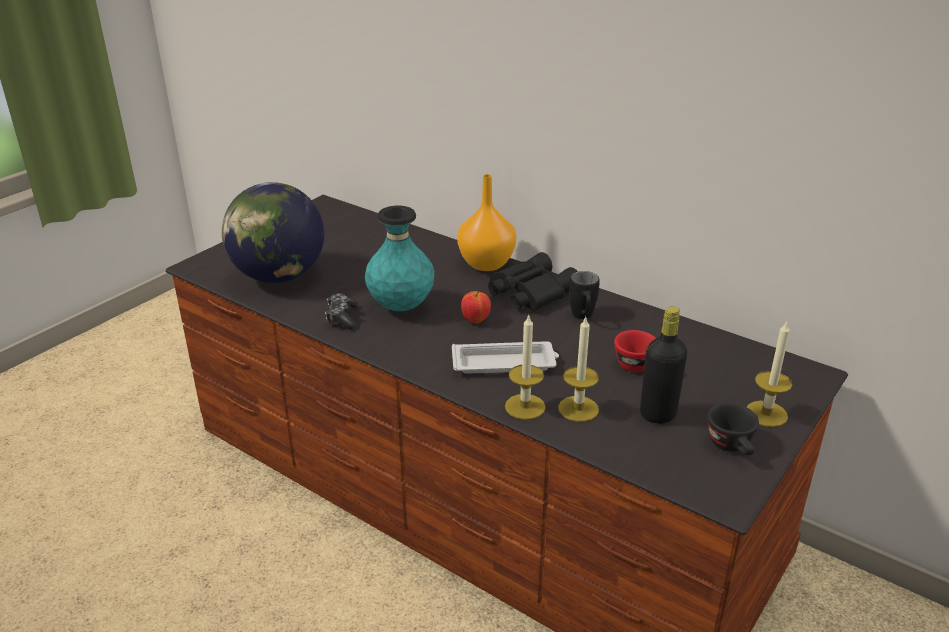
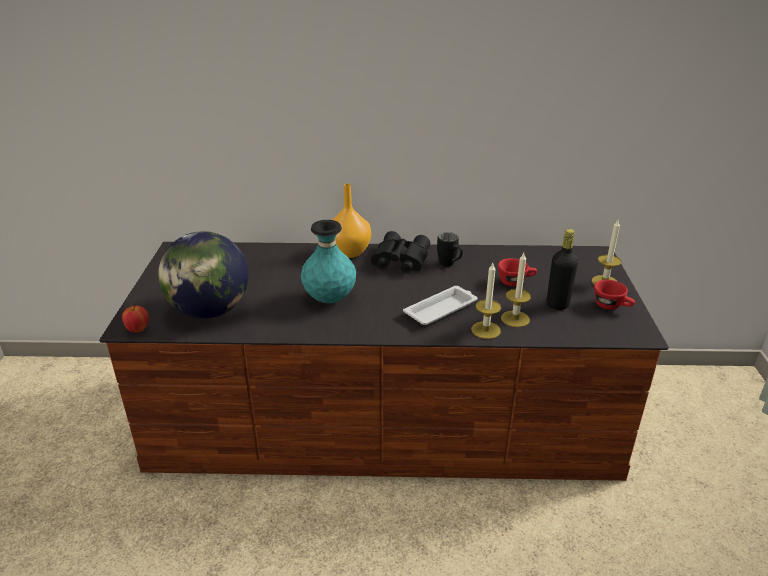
camera: 35 degrees left, 0 degrees up
game controller [325,293,358,329] -> none
apple [461,291,491,324] -> apple moved to [122,305,149,333]
black cup [707,403,759,455] -> red cup [594,280,635,310]

